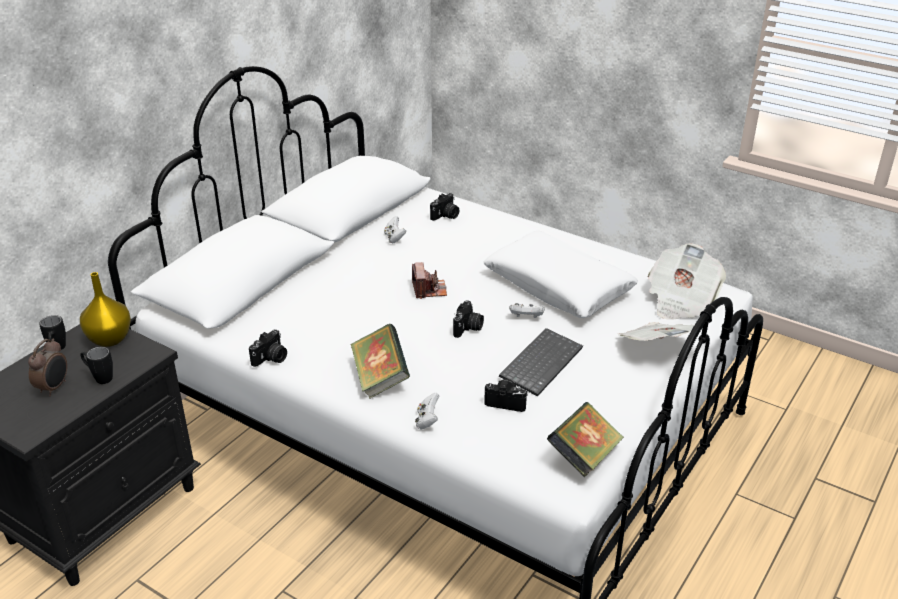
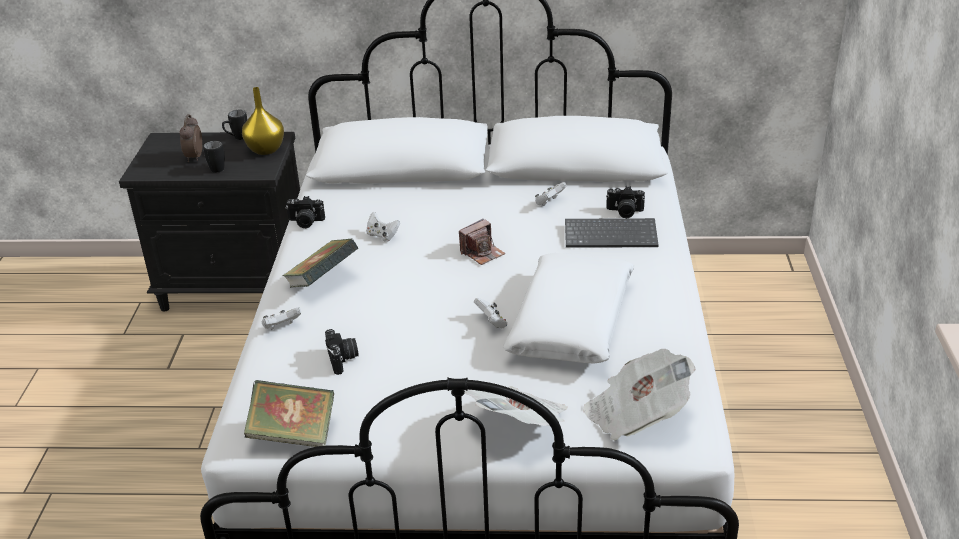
camera: 60 degrees right, 0 degrees up
alarm clock [28,339,67,396] -> alarm clock turned 105 degrees clockwise [180,114,203,162]
camera [453,300,484,338] -> none
keyboard [499,328,583,396] -> keyboard moved to [565,218,658,248]
none -> white game controller [366,212,400,242]

